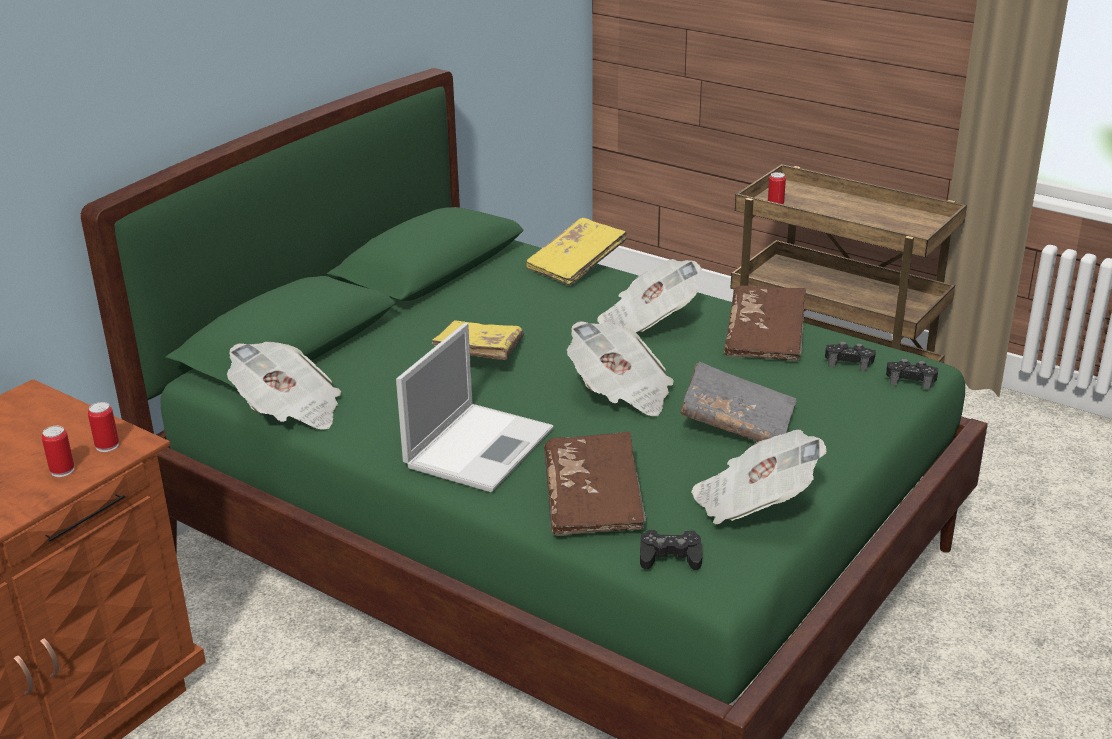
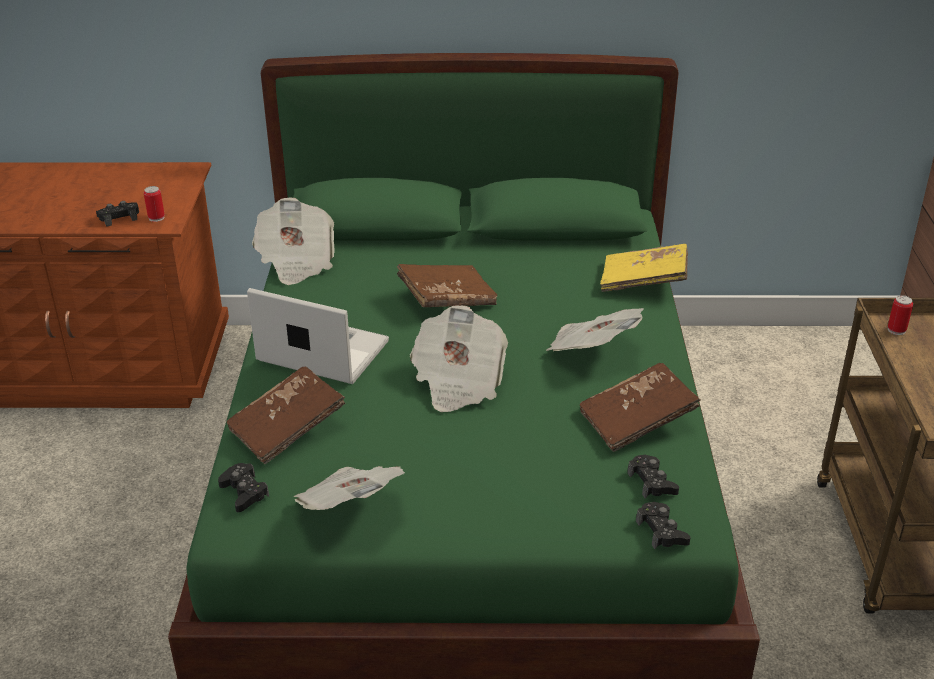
camera: 55 degrees right, 5 degrees up
can [42,426,74,477] -> black game controller [96,201,139,227]
laptop [396,323,554,492] -> laptop turned 150 degrees counterclockwise [247,288,389,384]
yellow book [432,320,524,360] -> brown book [397,264,497,307]
grey book [680,362,796,442] -> none

